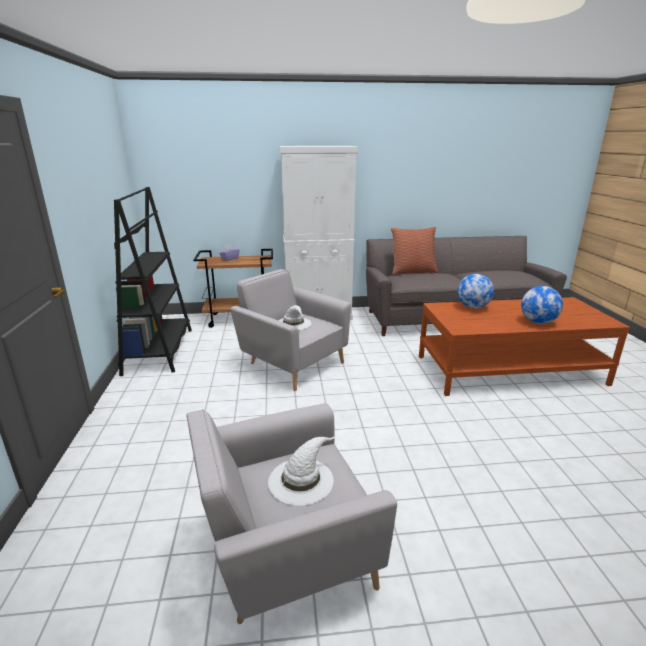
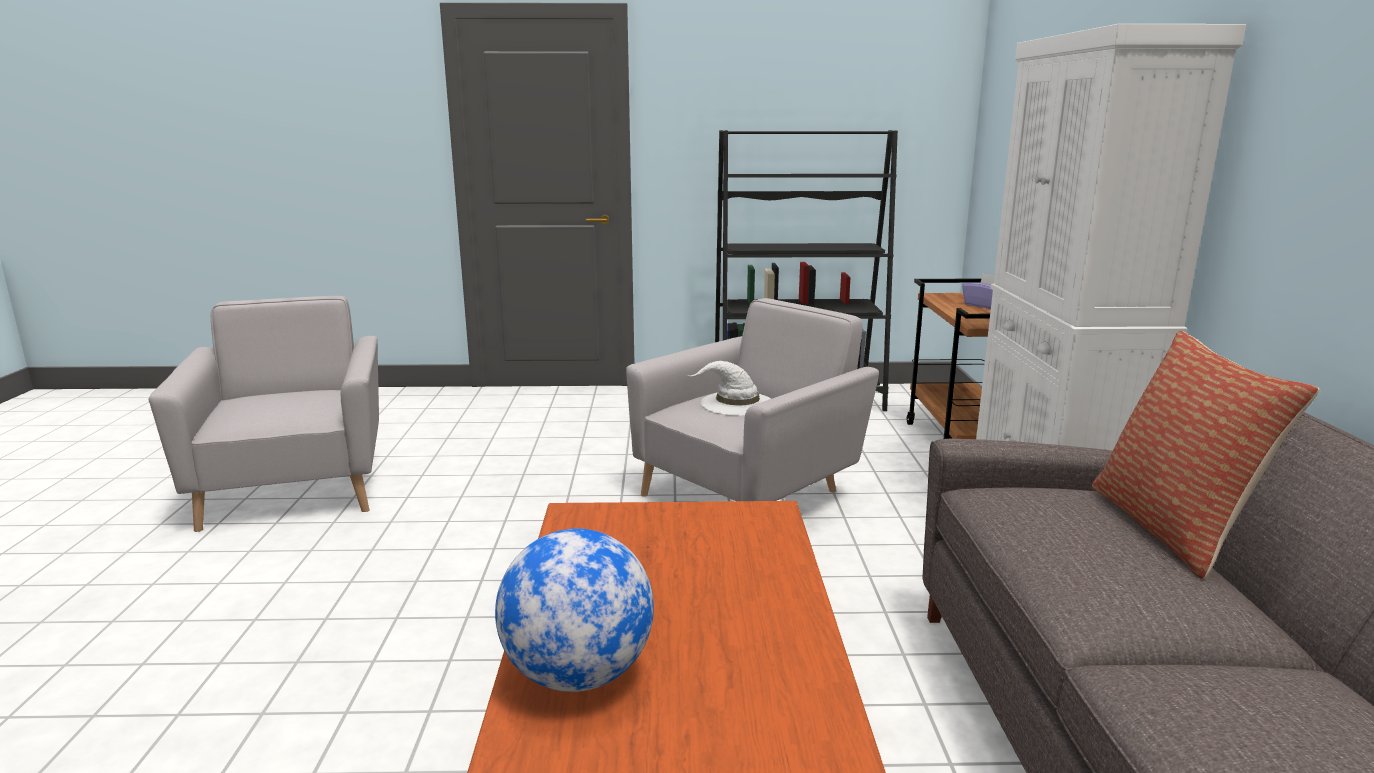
camera: 95 degrees right, 5 degrees down
white hat [268,436,336,505] -> none
globe [457,274,494,309] -> none

